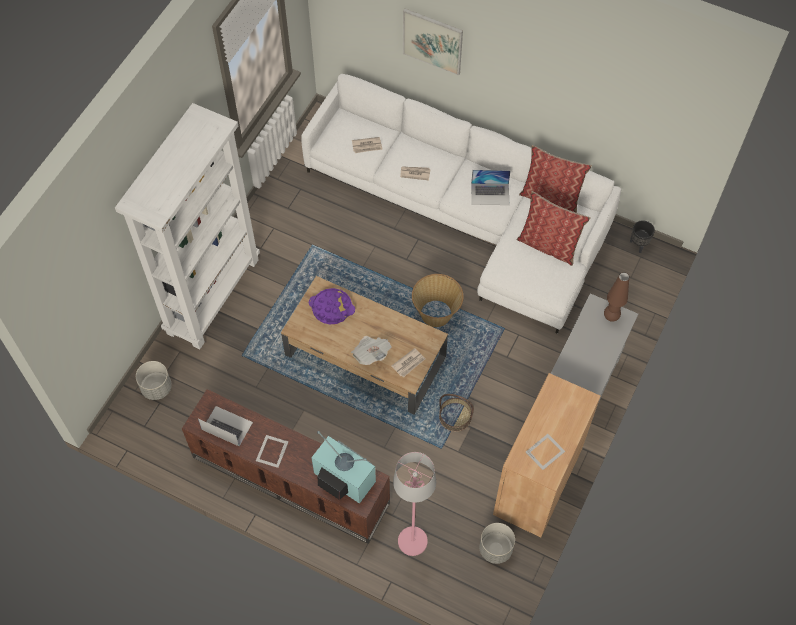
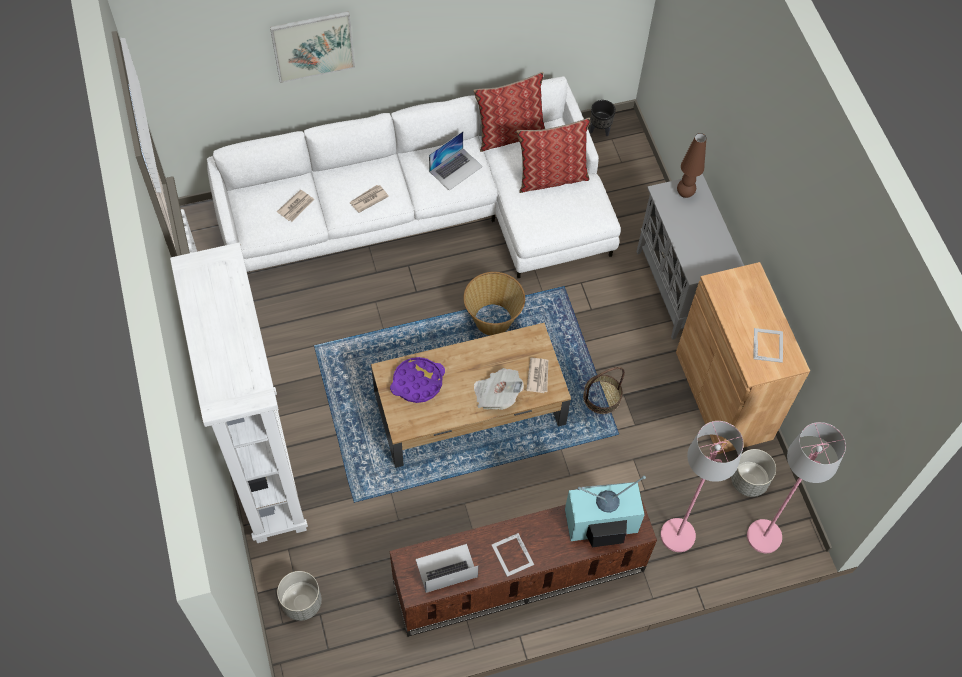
camera: 45 degrees left, 0 degrees up
none -> pink floor lamp [747,422,846,553]

